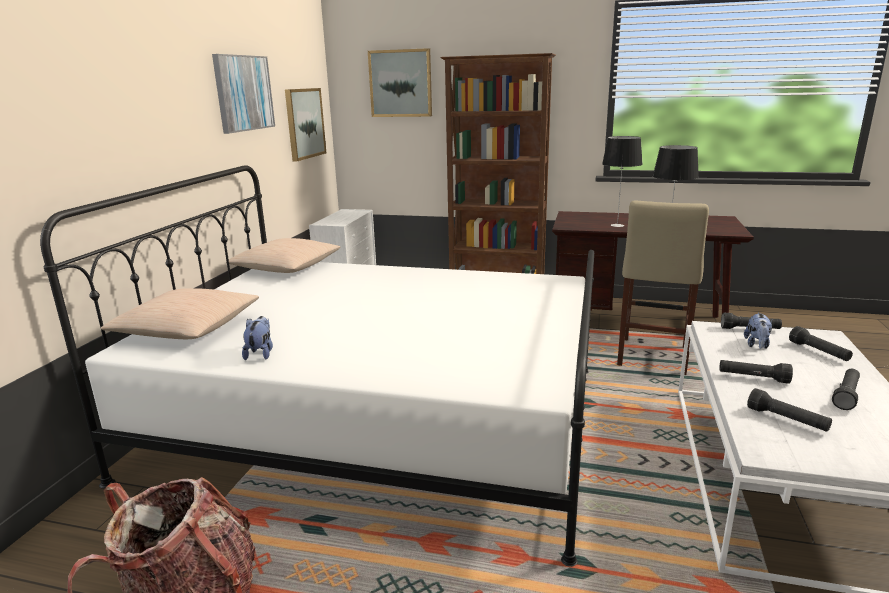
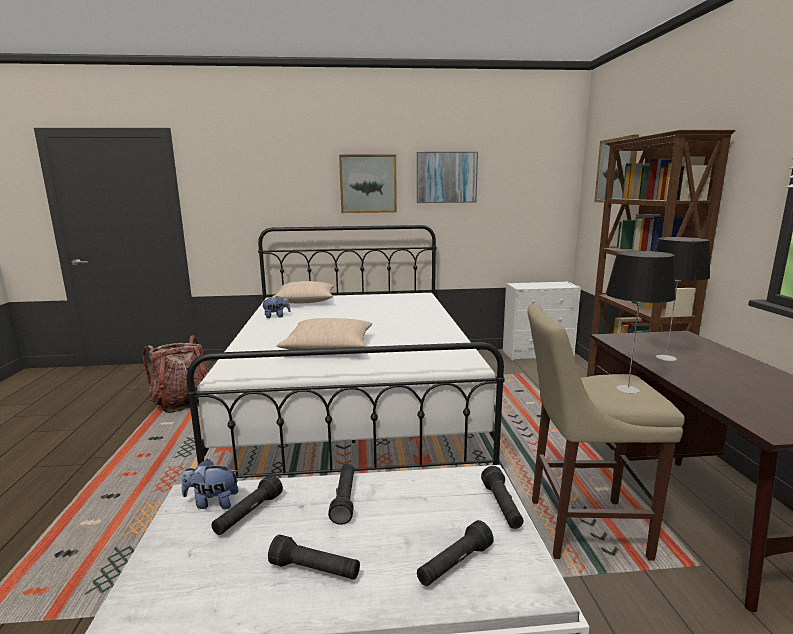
camera: 70 degrees right, 5 degrees down
beige pillow [226,238,340,273] -> beige pillow moved to [277,318,372,350]
picture [285,88,326,161] -> picture moved to [339,154,397,213]
plush toy [744,312,772,349] -> plush toy moved to [182,459,238,509]

